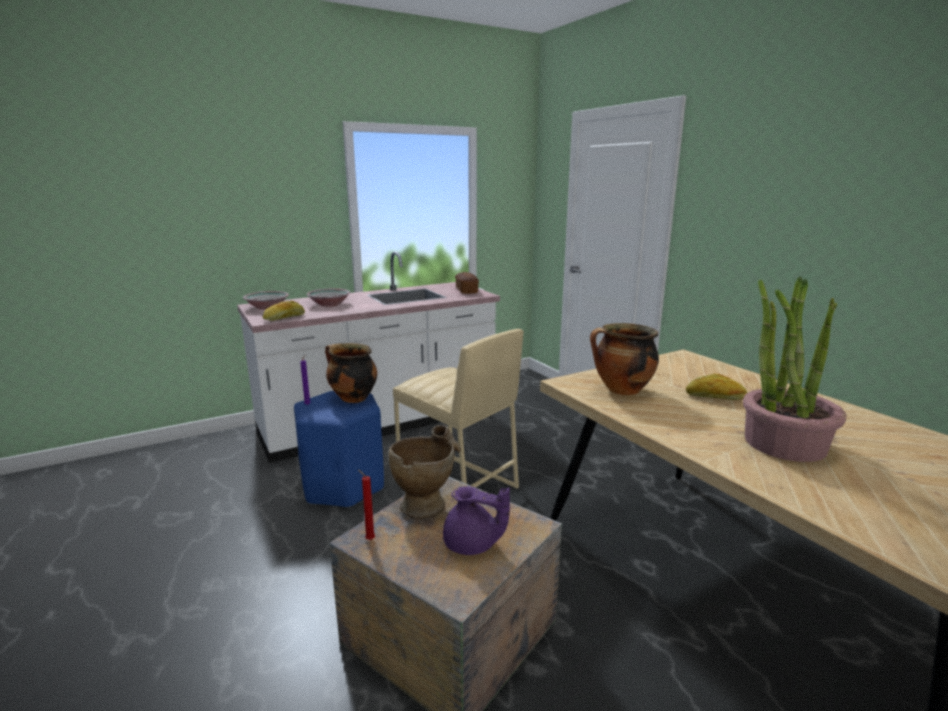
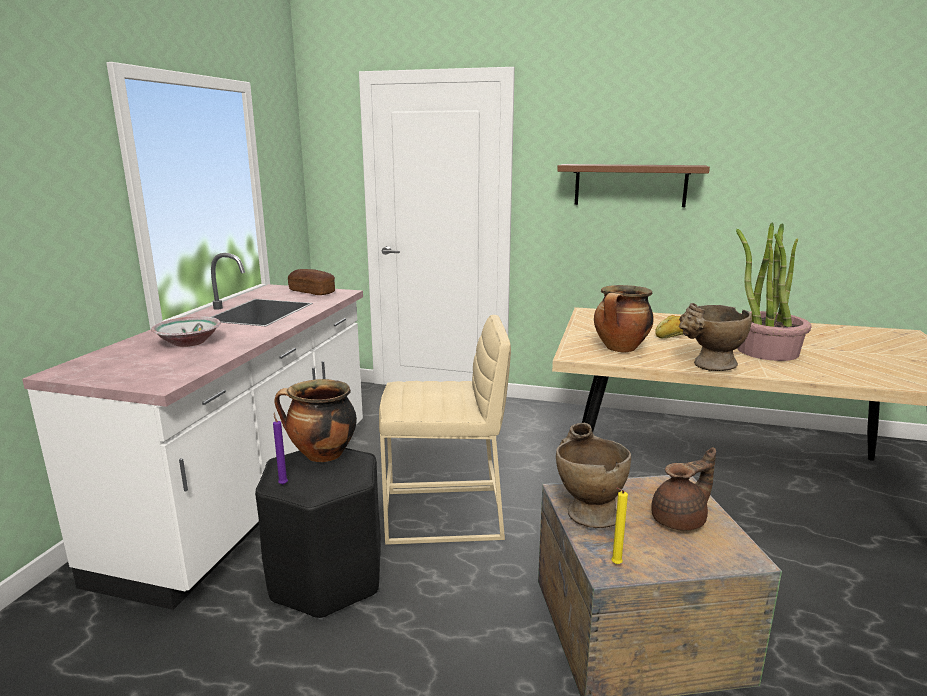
camera: 45 degrees left, 0 degrees up
bowl [243,291,289,310] -> none
bread [263,301,305,321] -> none
blue stool [294,391,384,508] -> black stool [255,448,381,620]
red candle [358,470,375,540] -> yellow candle [611,488,628,564]
purple teapot [443,486,510,555] -> brown teapot [651,447,716,531]
none -> brown shelf [557,164,710,207]
none -> beige vase [679,303,752,371]

